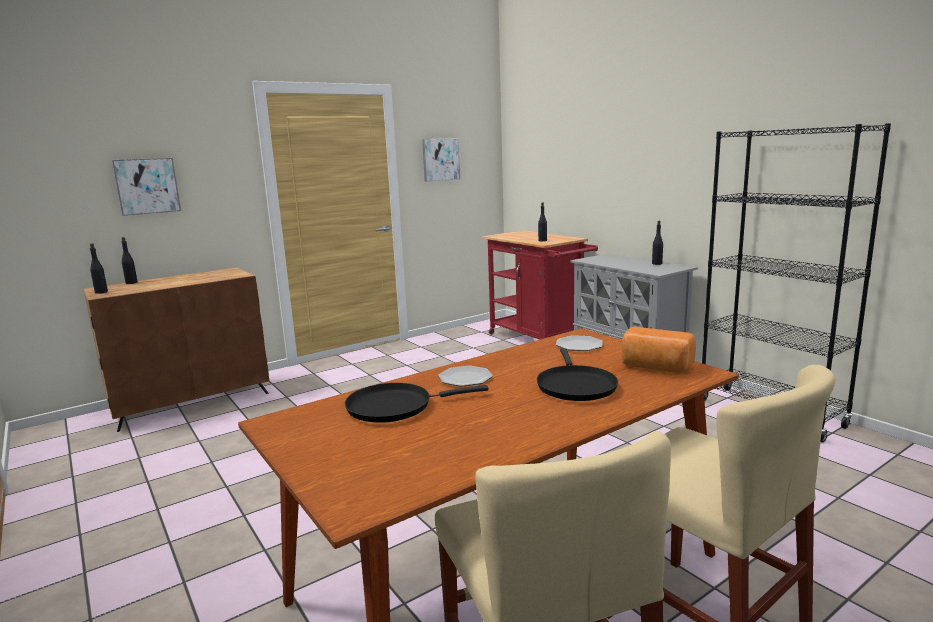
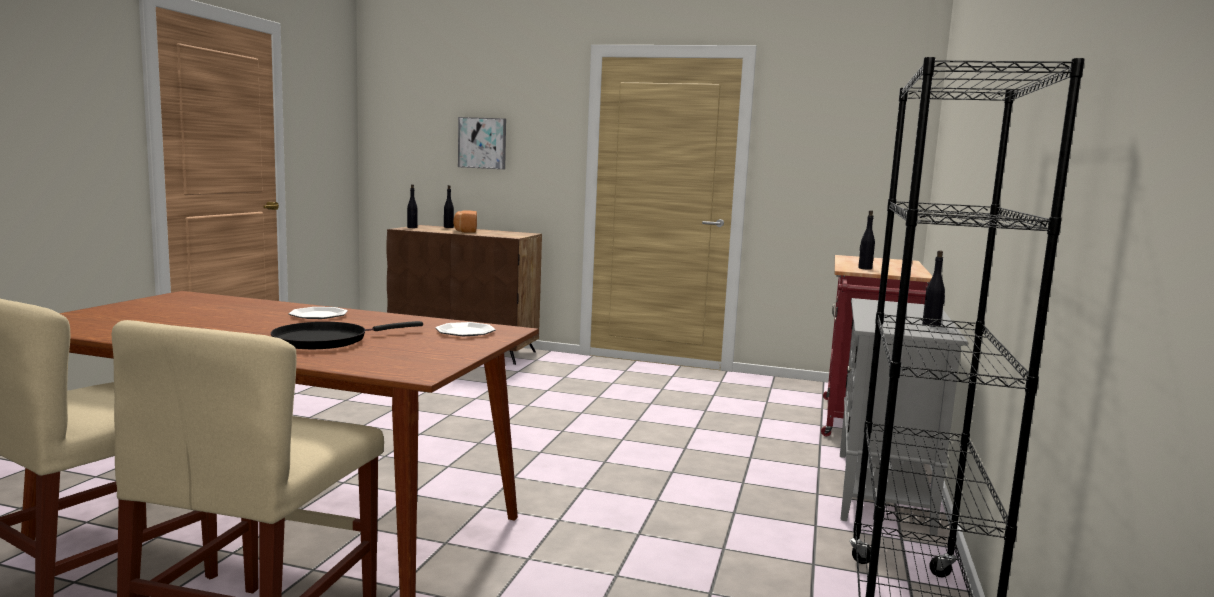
camera: 50 degrees right, 5 degrees down
black frying pan [345,383,489,423] -> none
picture [422,138,461,182] -> none
bread [621,327,696,373] -> bread moved to [453,210,477,233]

